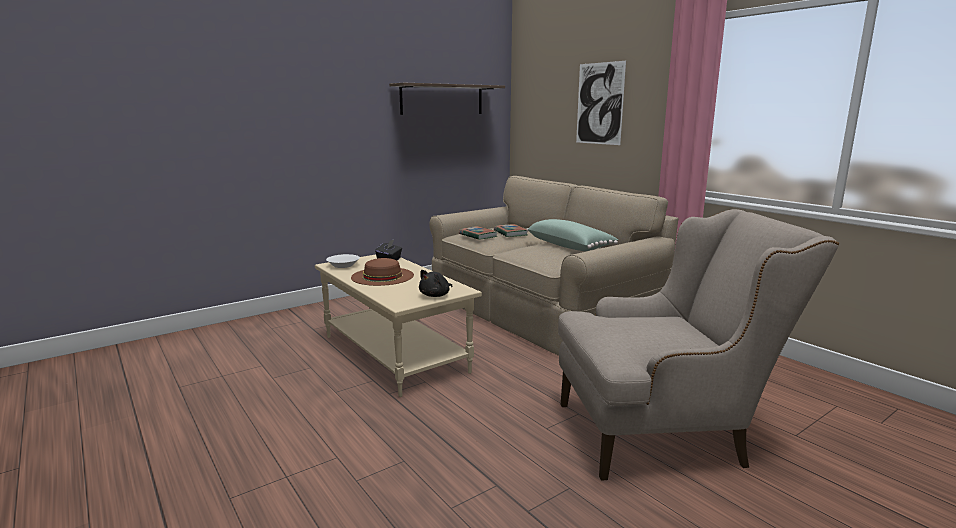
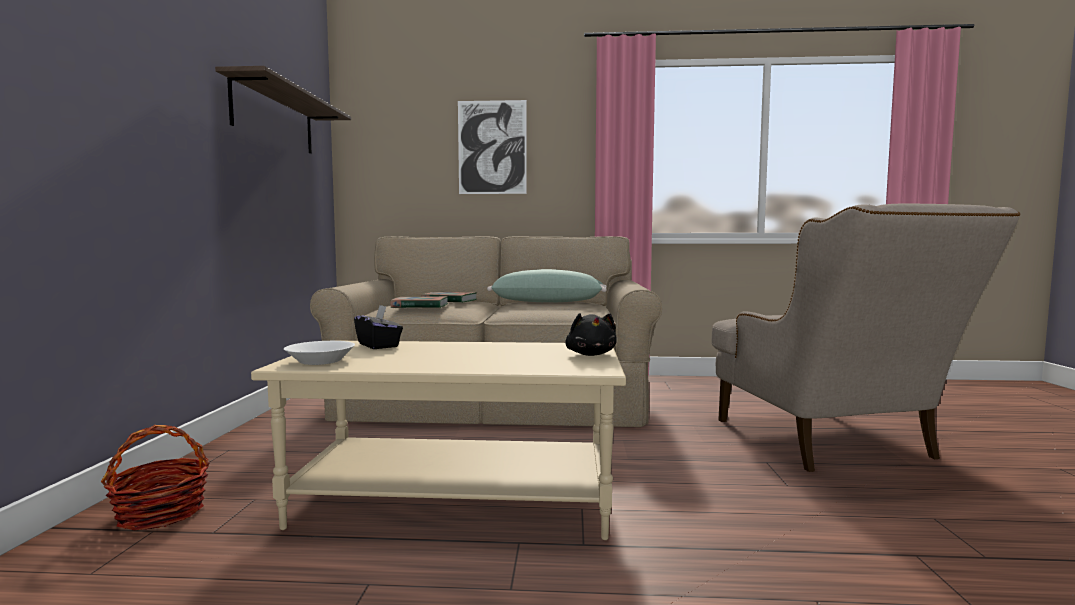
camera: 50 degrees left, 10 degrees down
brown hat [351,258,414,286] -> none
beige armchair [558,209,839,481] -> beige armchair turned 135 degrees clockwise [712,204,1020,472]
none -> basket [101,425,209,530]

